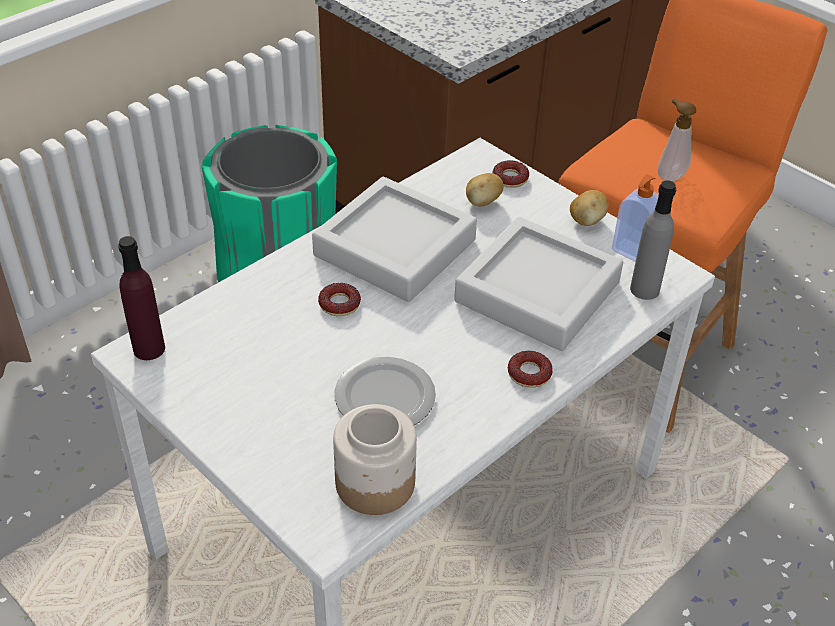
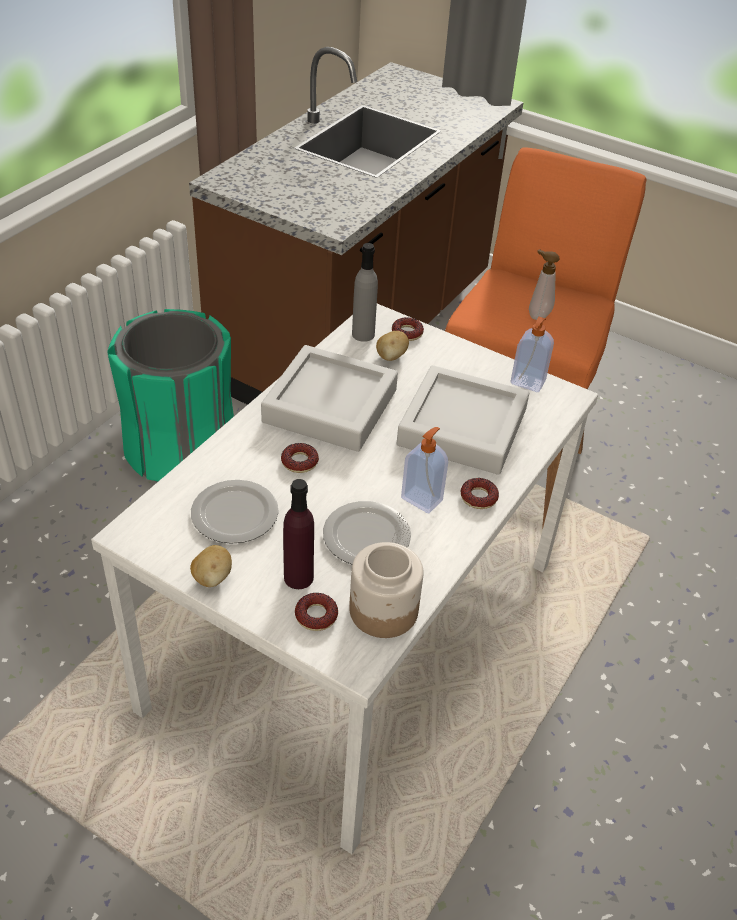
camera: 15 degrees left, 0 degrees up
purple bottle [118,236,165,360] -> purple bottle moved to [283,479,314,589]
potato [570,190,609,226] -> potato moved to [190,545,232,587]
grey bottle [630,180,676,300] -> grey bottle moved to [352,243,378,342]
none -> plate [191,480,279,544]
none -> donut [295,593,338,631]
none -> soap dispenser [401,427,448,513]

